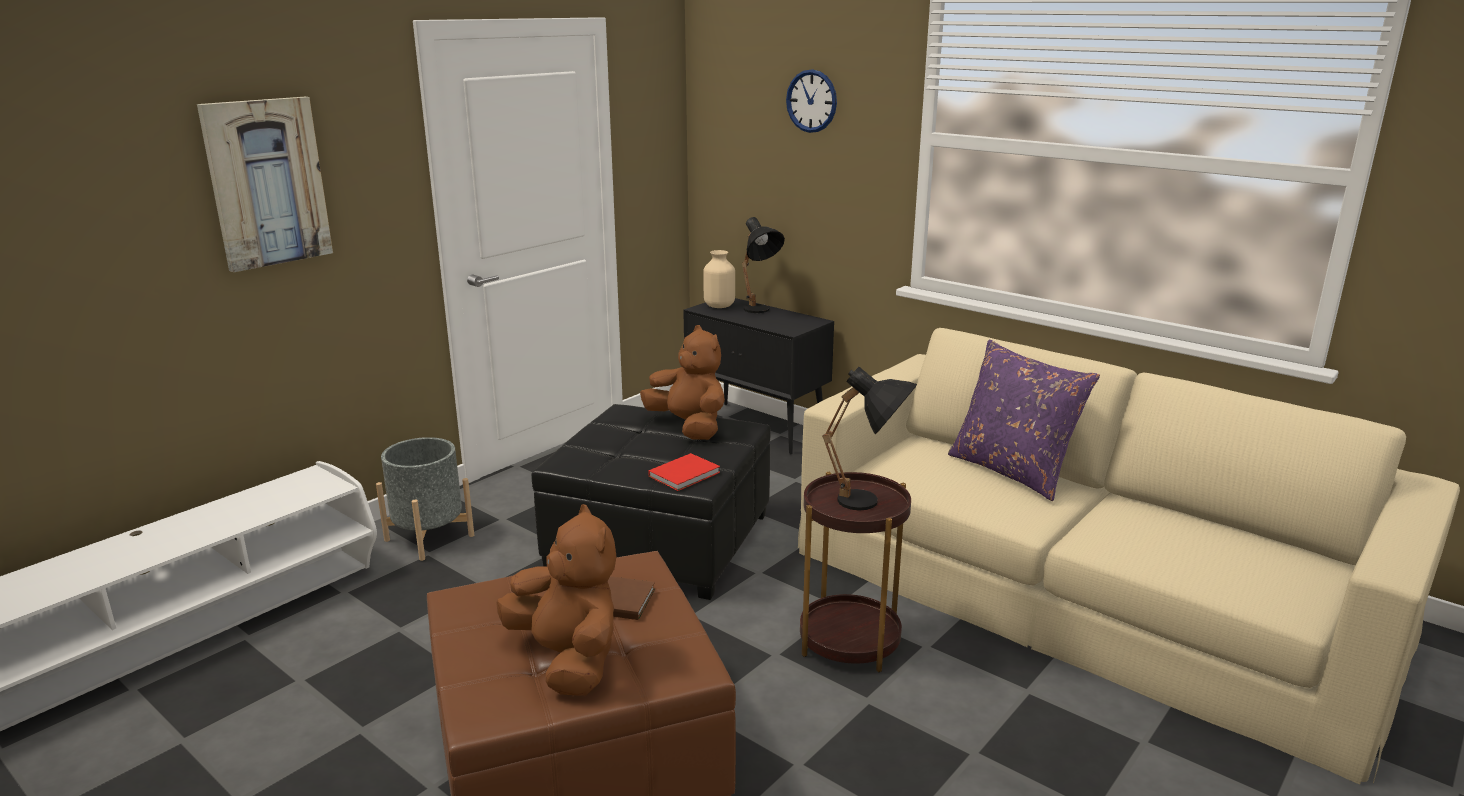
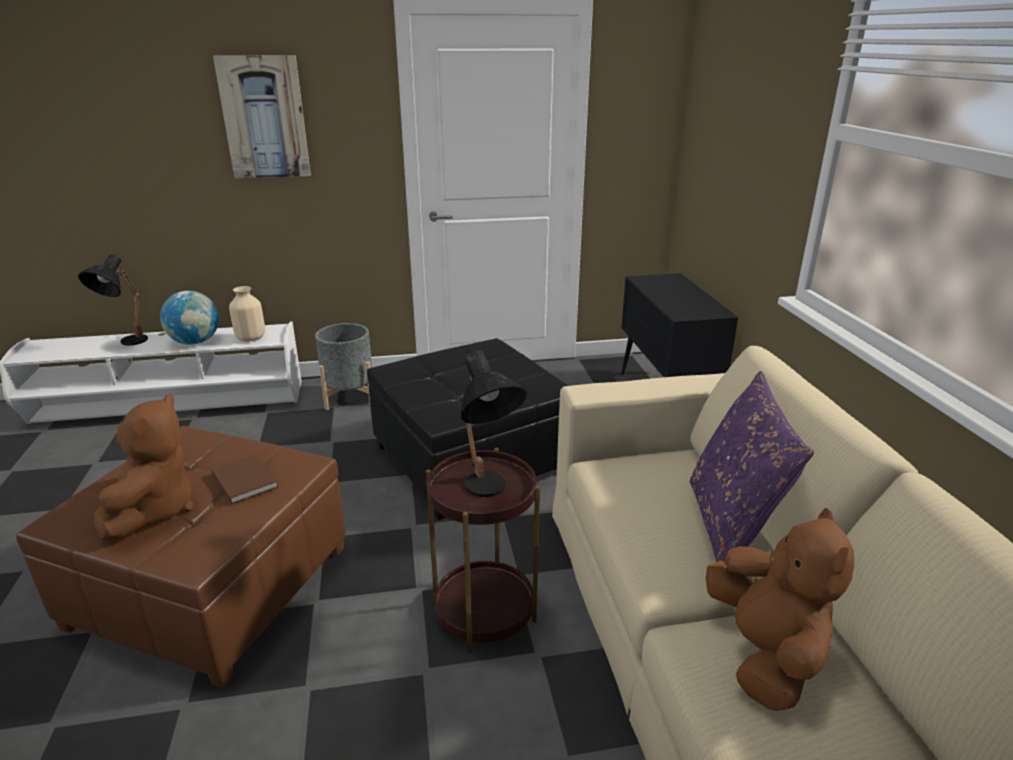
camera: 40 degrees right, 5 degrees up
brown plush toy [640,325,725,440] -> brown plush toy moved to [706,508,854,711]
red book [649,453,720,491] -> none
beige vase [703,250,735,308] -> beige vase moved to [229,286,265,342]
black table lamp [742,217,785,313] -> black table lamp moved to [78,254,148,345]
wall clock [786,69,837,133] -> none
none -> globe [160,291,219,345]

